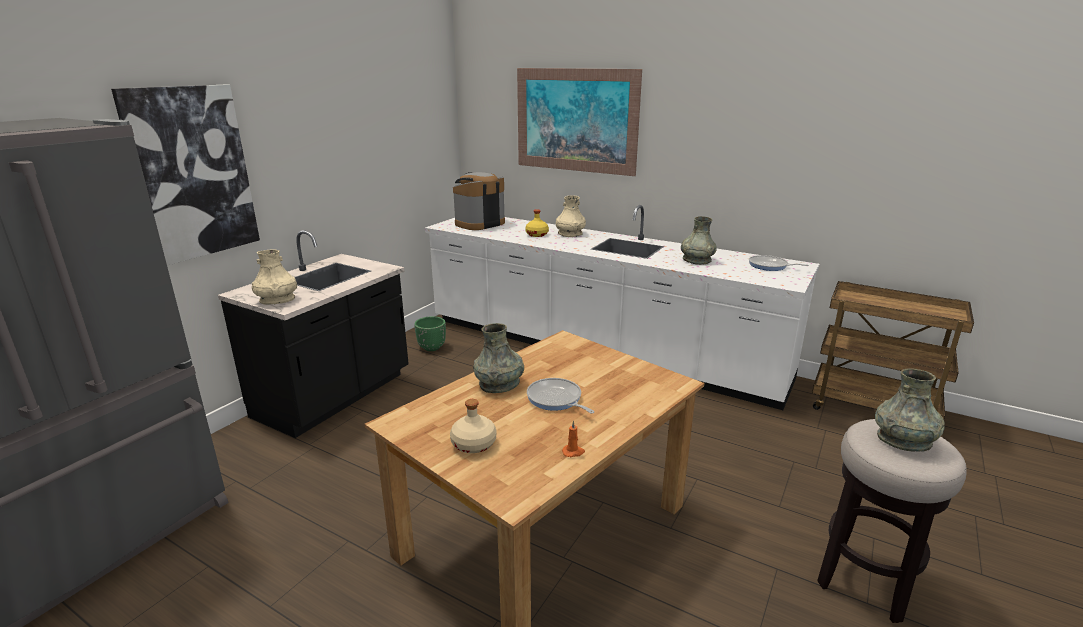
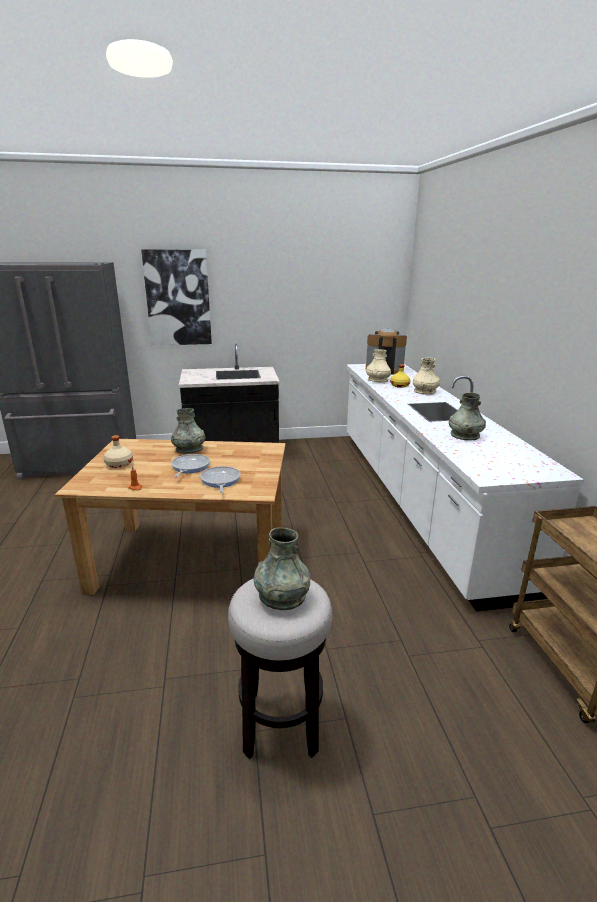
camera: 50 degrees right, 0 degrees up
beige vase [252,249,297,305] -> beige vase moved to [366,349,391,382]
green planter [414,316,446,351] -> none
picture [517,68,642,176] -> none
frying pan [749,255,809,271] -> frying pan moved to [200,466,240,493]

